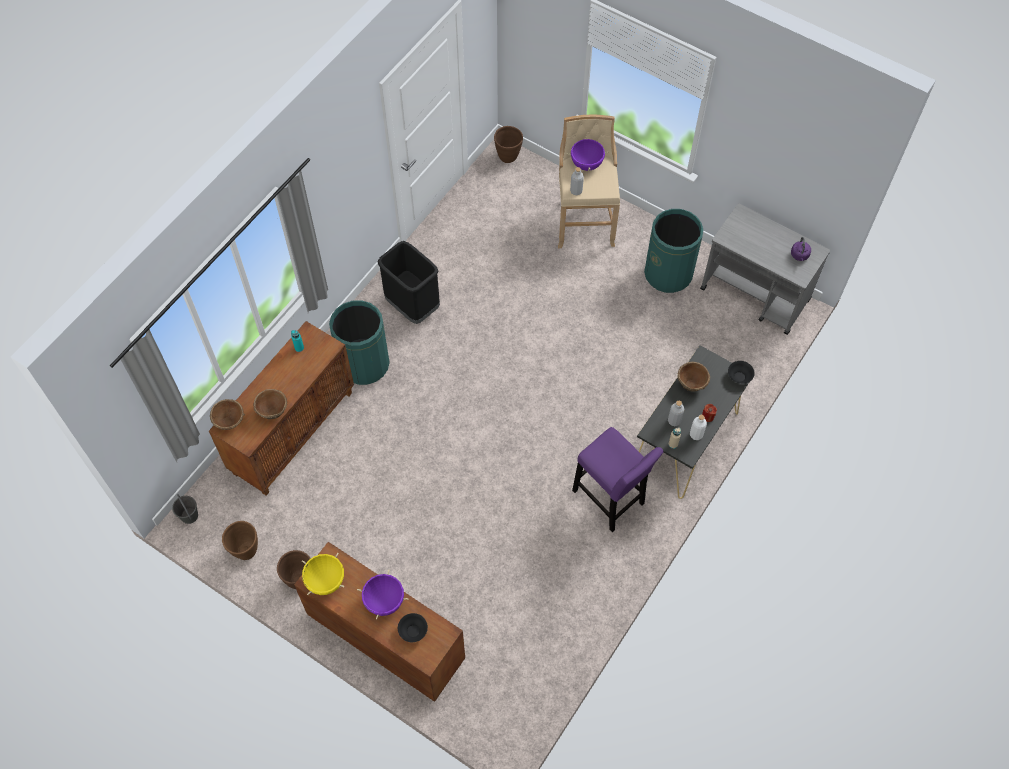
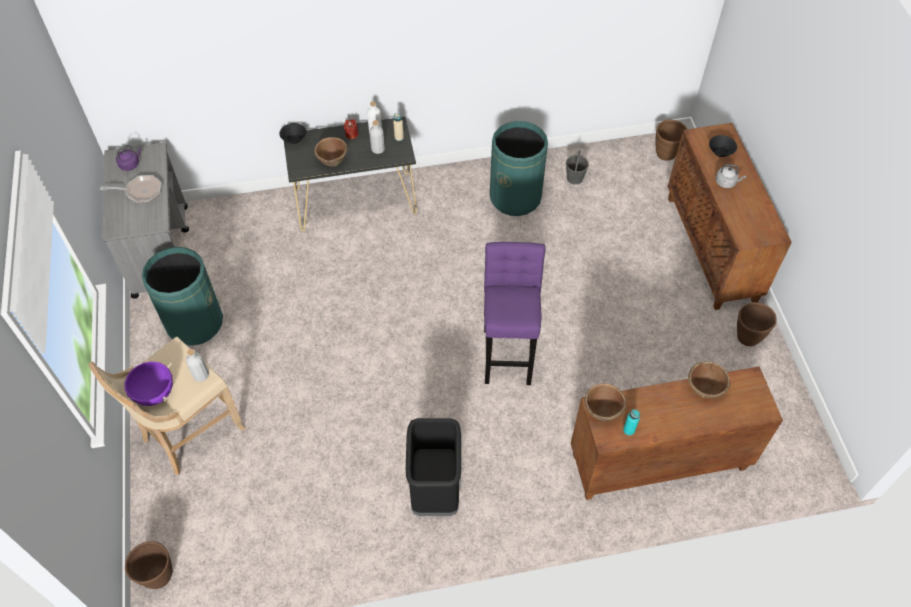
camera: 135 degrees left, 5 degrees down
grey bucket [172,494,198,524] -> grey bucket moved to [566,150,589,185]
brown bowl [210,399,245,430] -> brown bowl moved to [585,383,626,421]
brown planter [222,521,258,560] -> brown planter moved to [655,120,687,160]
yellow cooking pot [302,553,345,595] -> none
green trash can [329,300,390,385] -> green trash can moved to [490,121,548,216]
purple cooking pot [357,570,408,619] -> grey kettle [715,164,746,188]
purple stool [572,427,663,532] -> purple stool moved to [484,242,545,385]
none -> frying pan [100,175,161,203]

